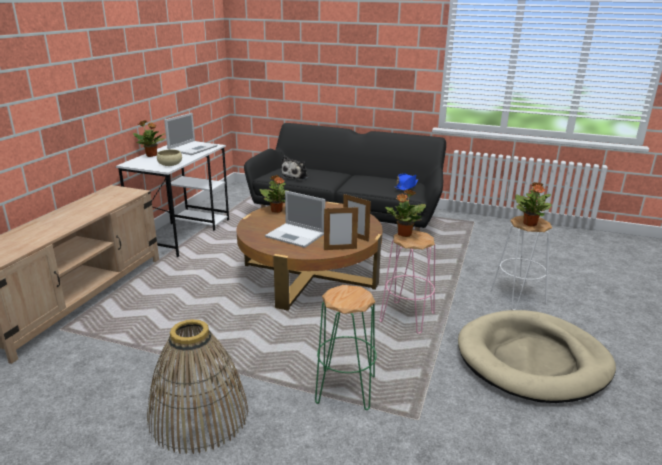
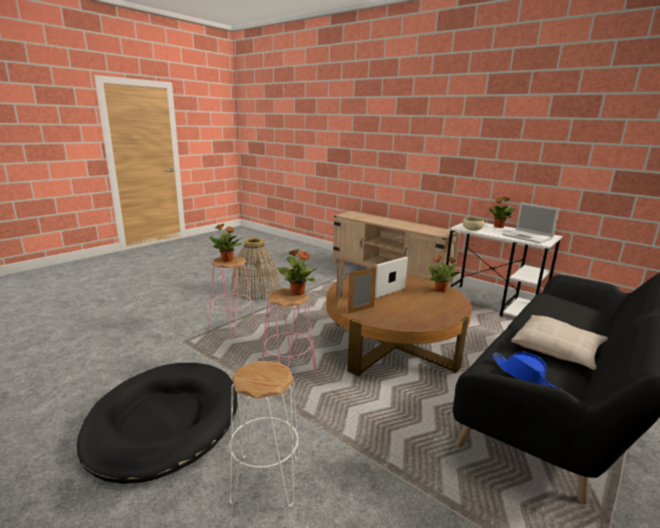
camera: 110 degrees right, 5 degrees down
plush toy [280,156,309,180] -> none
green stool [315,285,377,410] -> pink stool [208,256,256,338]
beige dog bed [458,310,616,403] -> black dog bed [77,363,238,484]
potted plant [515,182,552,226] -> potted plant moved to [209,224,242,262]
none -> beige pillow [511,315,608,370]

